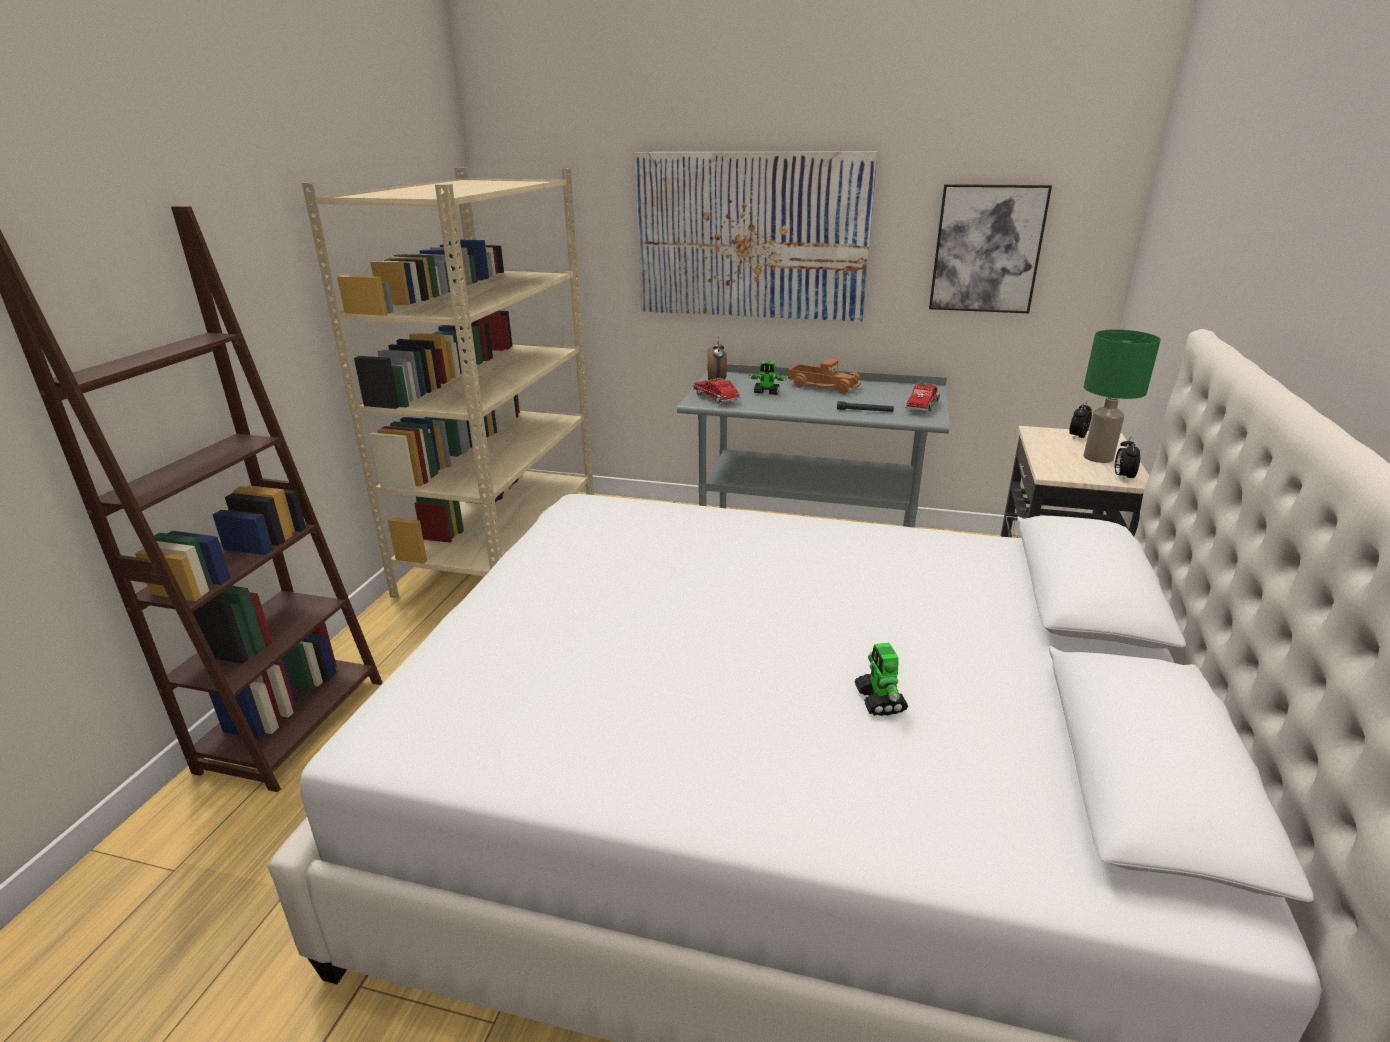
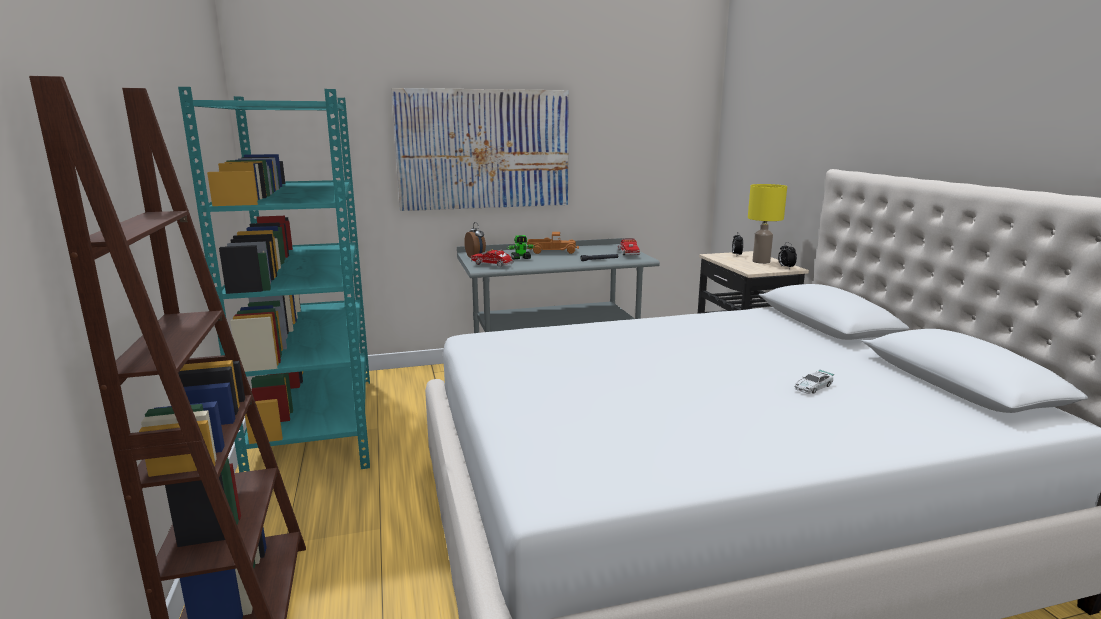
camera: 30 degrees left, 10 degrees down
beige bookcase [302,168,594,599] -> turquoise bookcase [178,87,370,472]
toy robot [854,643,908,716] -> toy car [795,370,834,394]
picture [929,184,1052,313] -> none
green table lamp [1084,329,1161,463] -> yellow table lamp [748,184,787,264]

